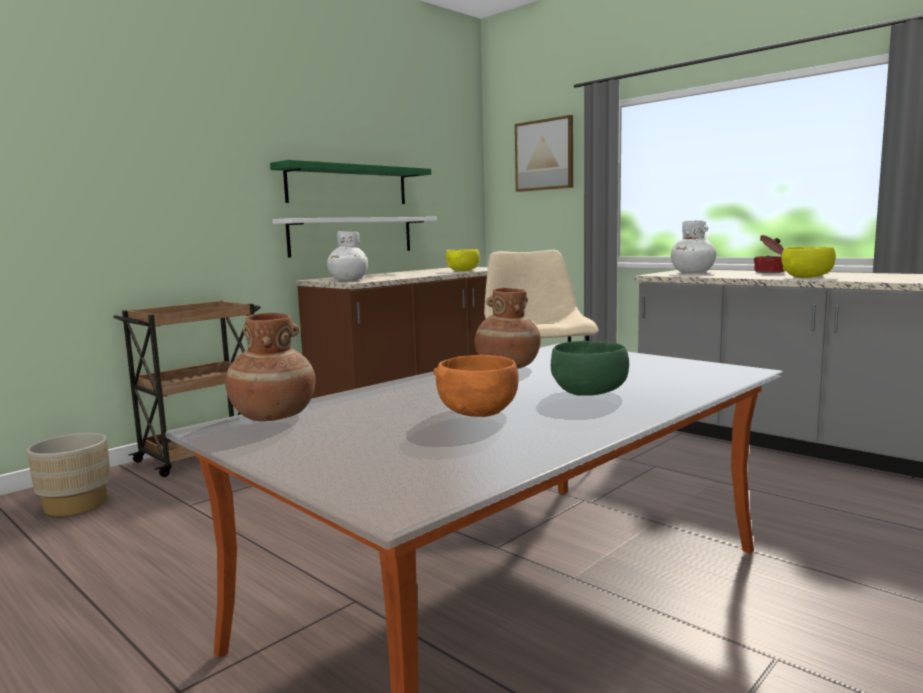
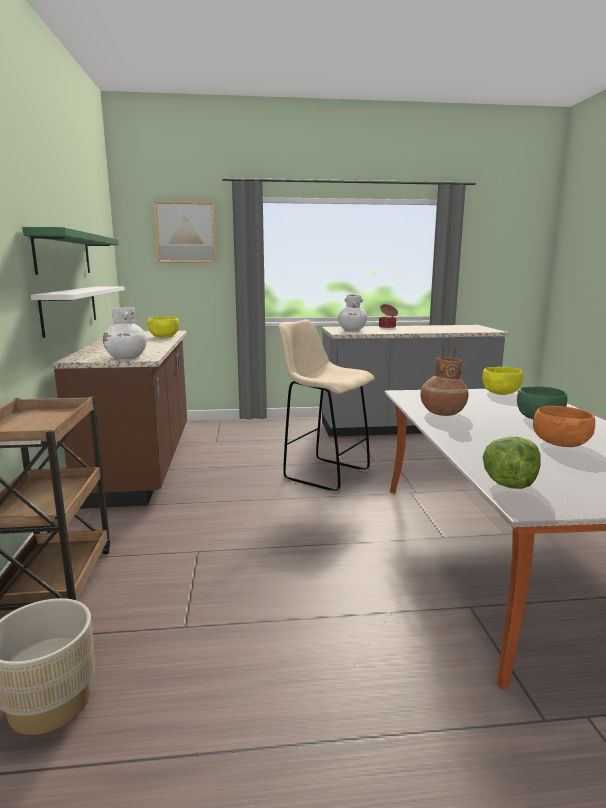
camera: 50 degrees left, 5 degrees up
brown vase [225,313,315,421] -> lettuce [483,437,541,489]
yellow bowl [781,247,836,278] -> yellow bowl moved to [482,367,523,395]

